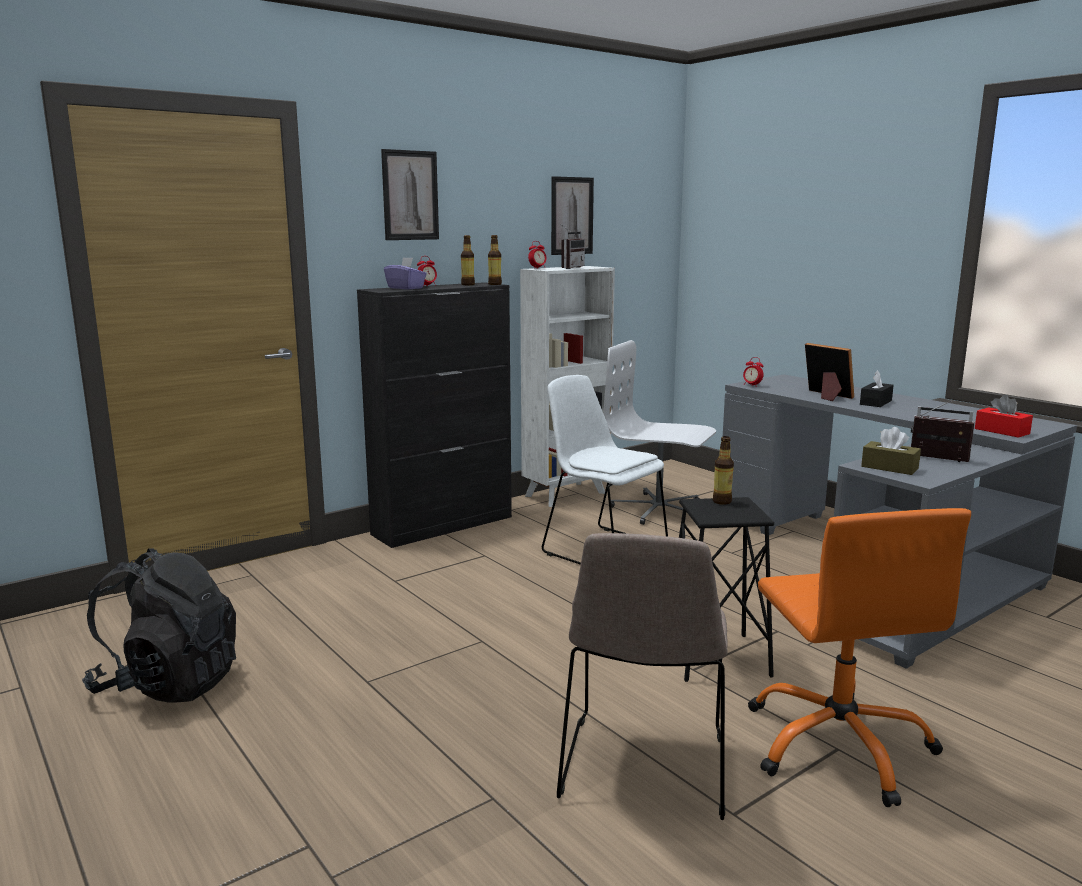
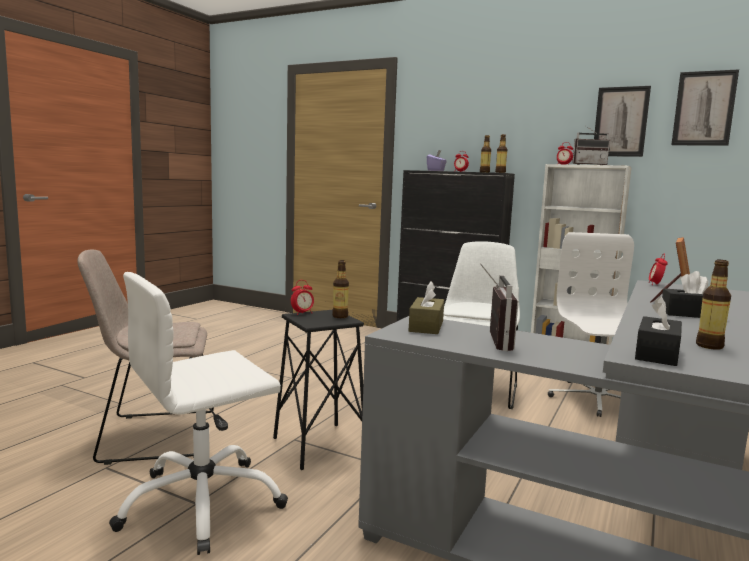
camera: 65 degrees right, 5 degrees down
black backpack [82,548,236,703] -> none
picture [381,149,439,240] -> picture moved to [671,69,739,146]
orange office chair [748,508,971,807] -> white office chair [109,272,288,555]
red tissue box [975,395,1033,438] -> black tissue box [635,296,682,366]
none -> alarm clock [291,280,314,315]
none -> bottle [696,260,731,350]

